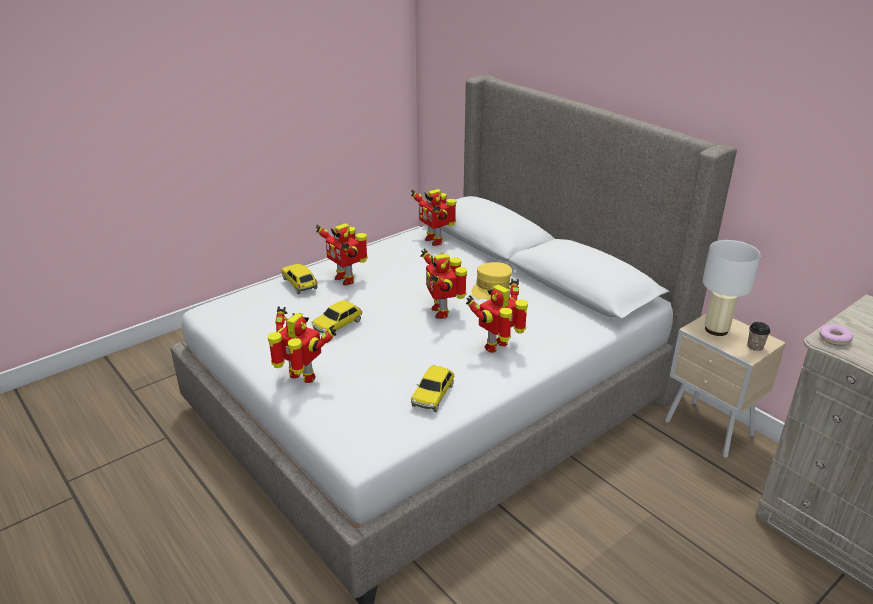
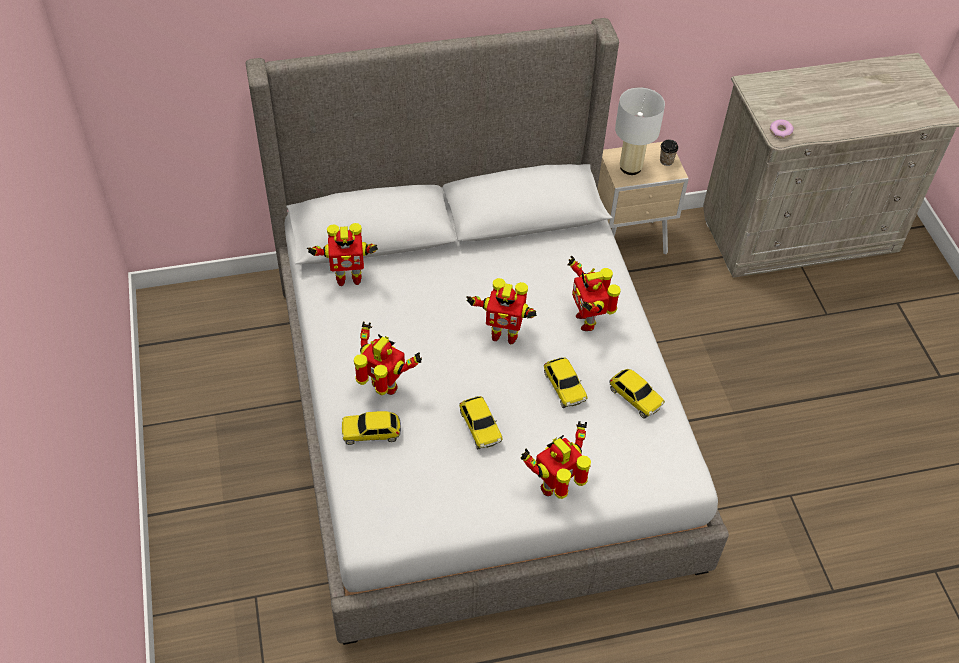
camera: 65 degrees left, 20 degrees up
toy robot [316,223,368,285] -> toy robot turned 135 degrees counterclockwise [354,322,422,395]
yellow cap [471,262,512,299] -> none
none -> toy car [544,357,587,408]

